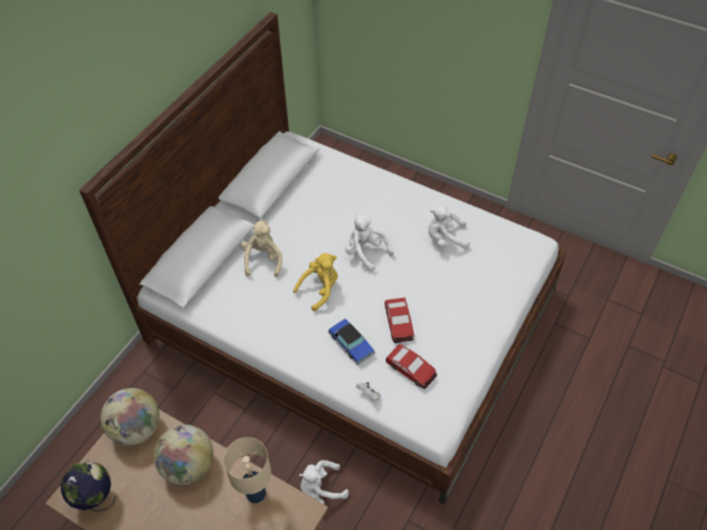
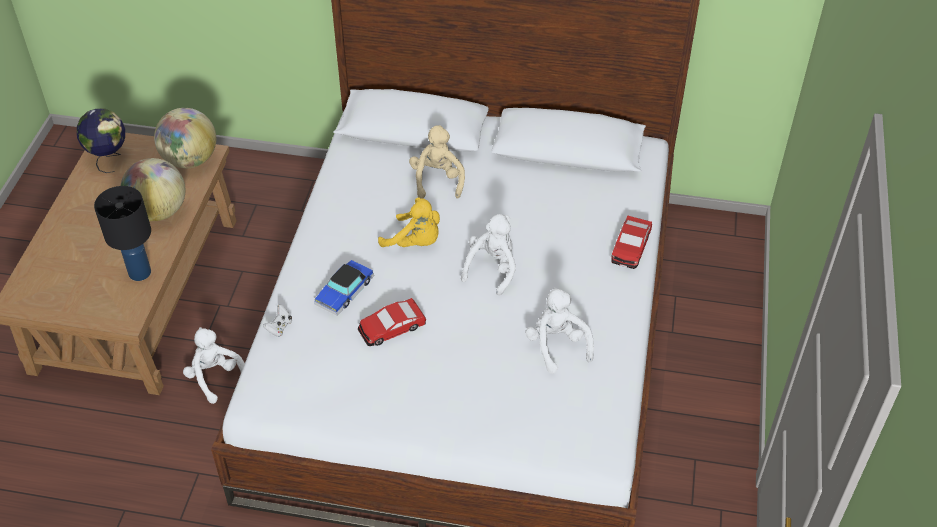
camera: 70 degrees right, 5 degrees down
beige table lamp [223,437,271,503] -> black table lamp [94,186,151,281]
beige plush toy [241,220,282,277] -> beige plush toy turned 75 degrees counterclockwise [409,125,465,199]
toy car [386,344,437,389] -> toy car moved to [611,215,652,269]

